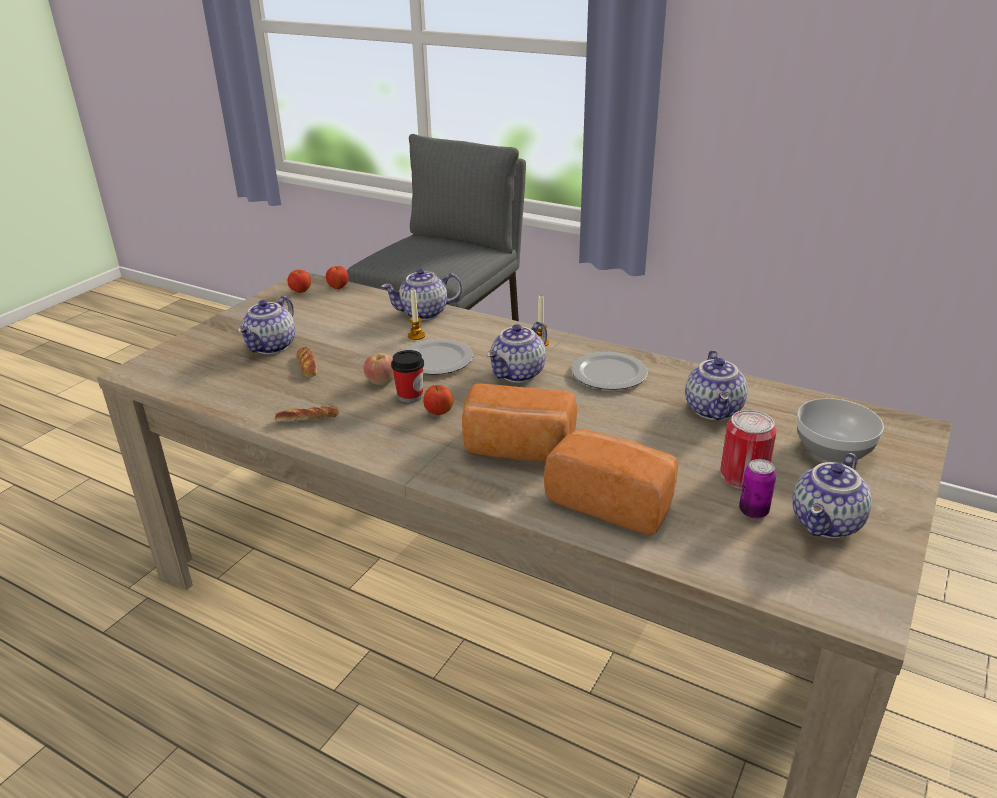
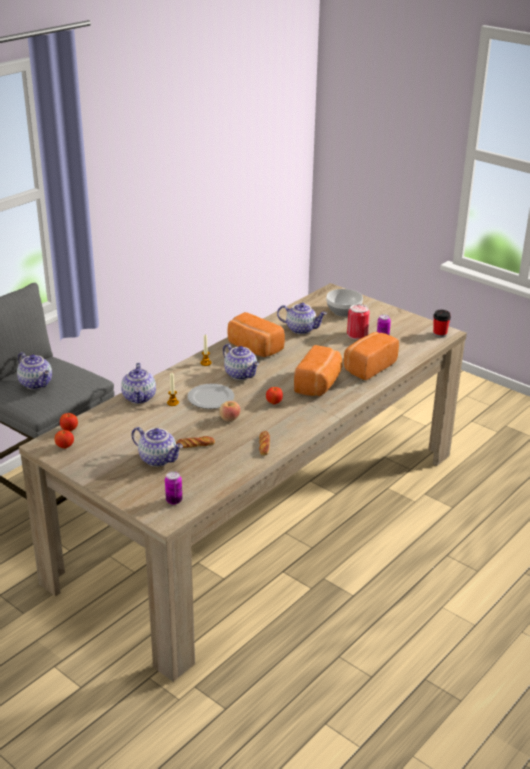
camera: 80 degrees left, 0 degrees up
cup [391,350,424,403] -> cup moved to [433,310,451,338]
plate [571,352,648,390] -> bread [227,312,285,357]
teapot [792,453,872,538] -> teapot moved to [17,352,52,390]
none -> can [165,471,182,505]

